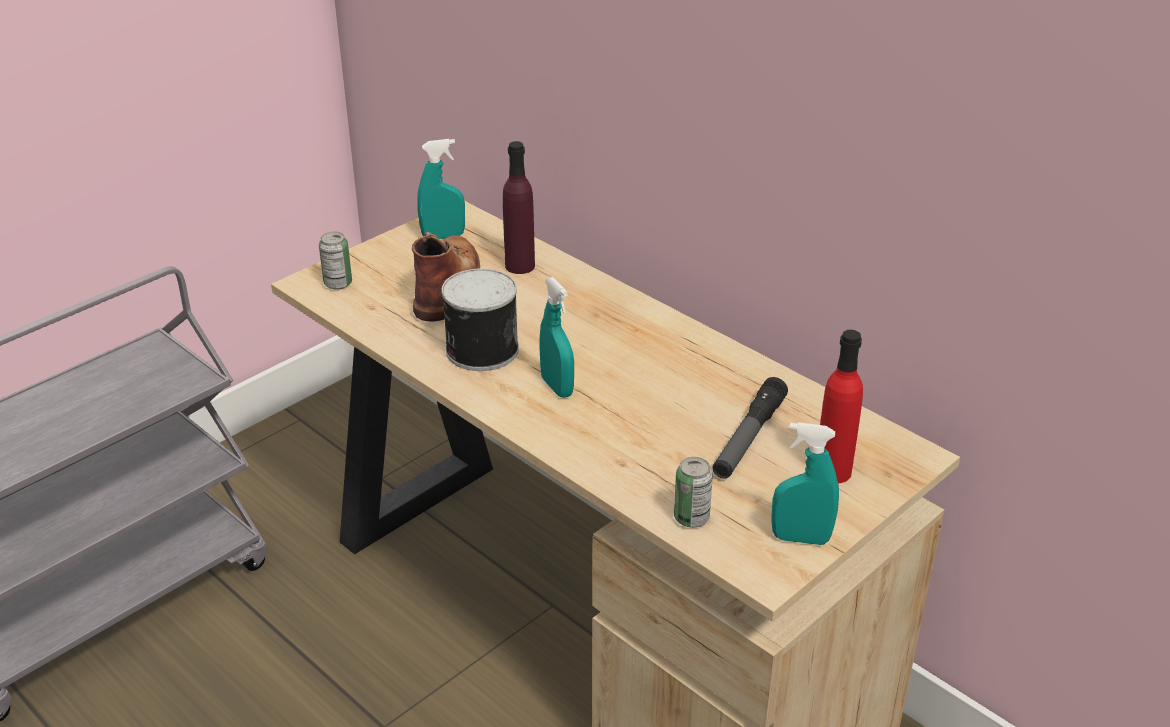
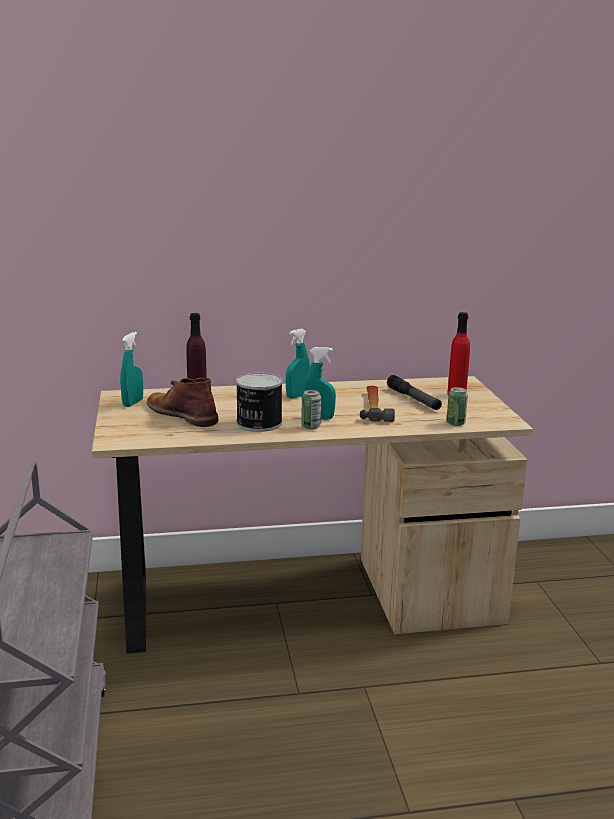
camera: 55 degrees left, 15 degrees down
can [319,231,352,290] -> can moved to [301,390,321,429]
turquoise spray bottle [771,422,839,545] -> turquoise spray bottle moved to [286,329,310,399]
none -> hammer [360,386,395,422]

